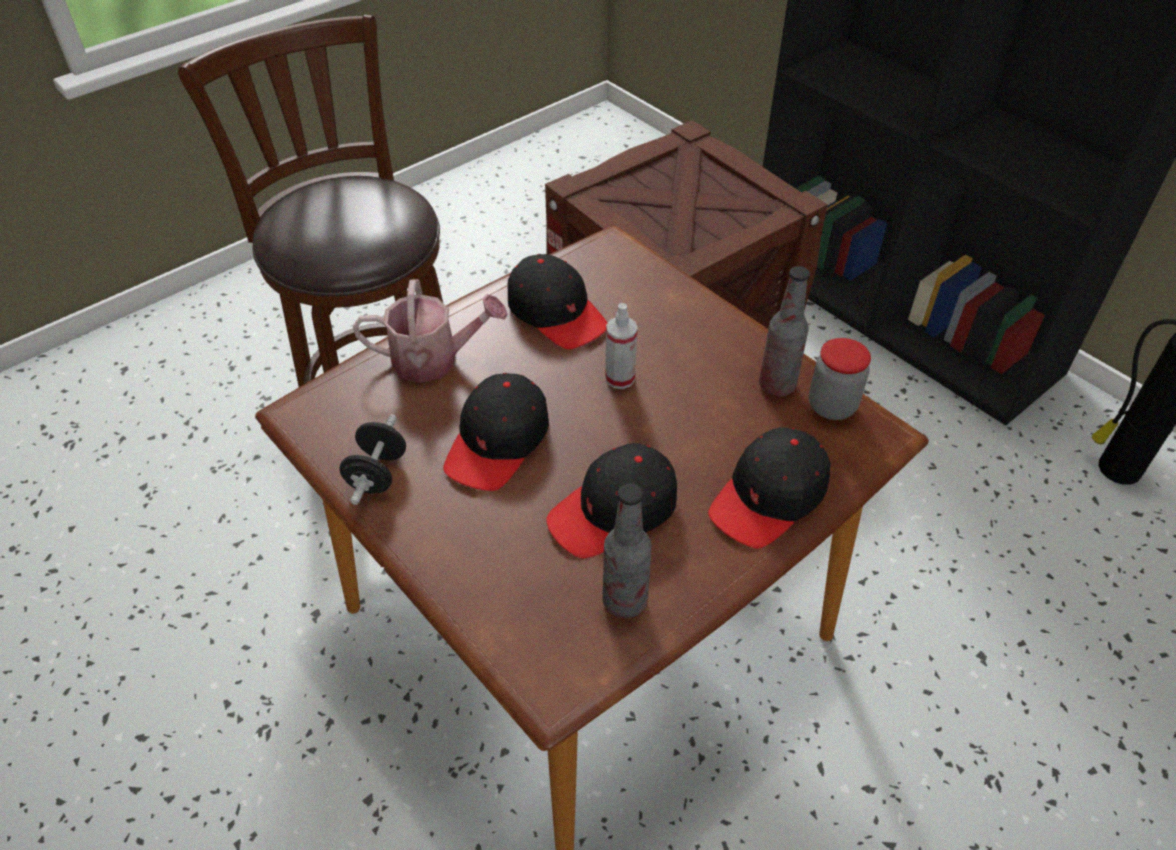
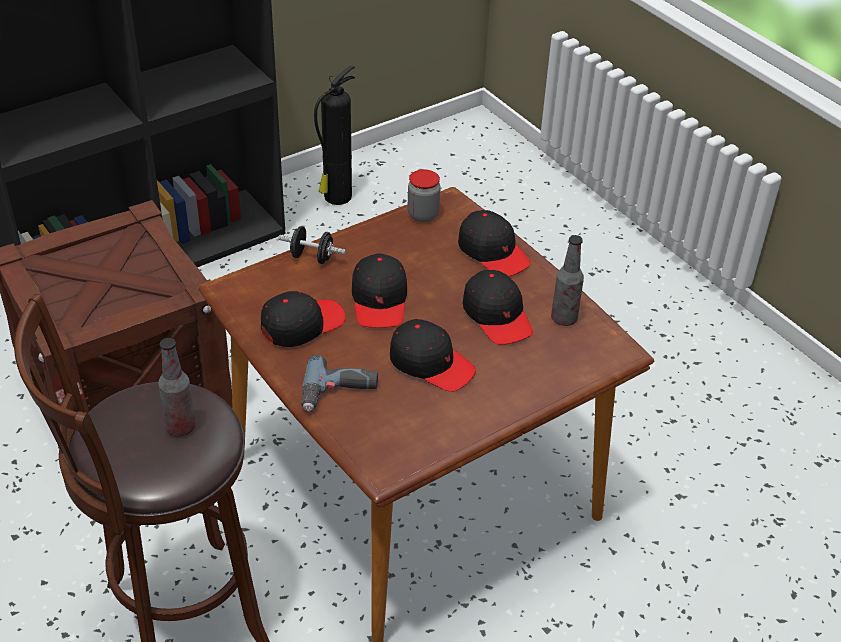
camera: 85 degrees left, 5 degrees down
black dumbbell [339,414,406,505] -> black dumbbell moved to [278,226,346,264]
watering can [353,279,508,383] -> power drill [301,355,378,411]
spray bottle [605,303,638,389] -> black cap [352,253,407,328]
bottle [759,266,810,396] -> bottle moved to [158,338,196,436]

